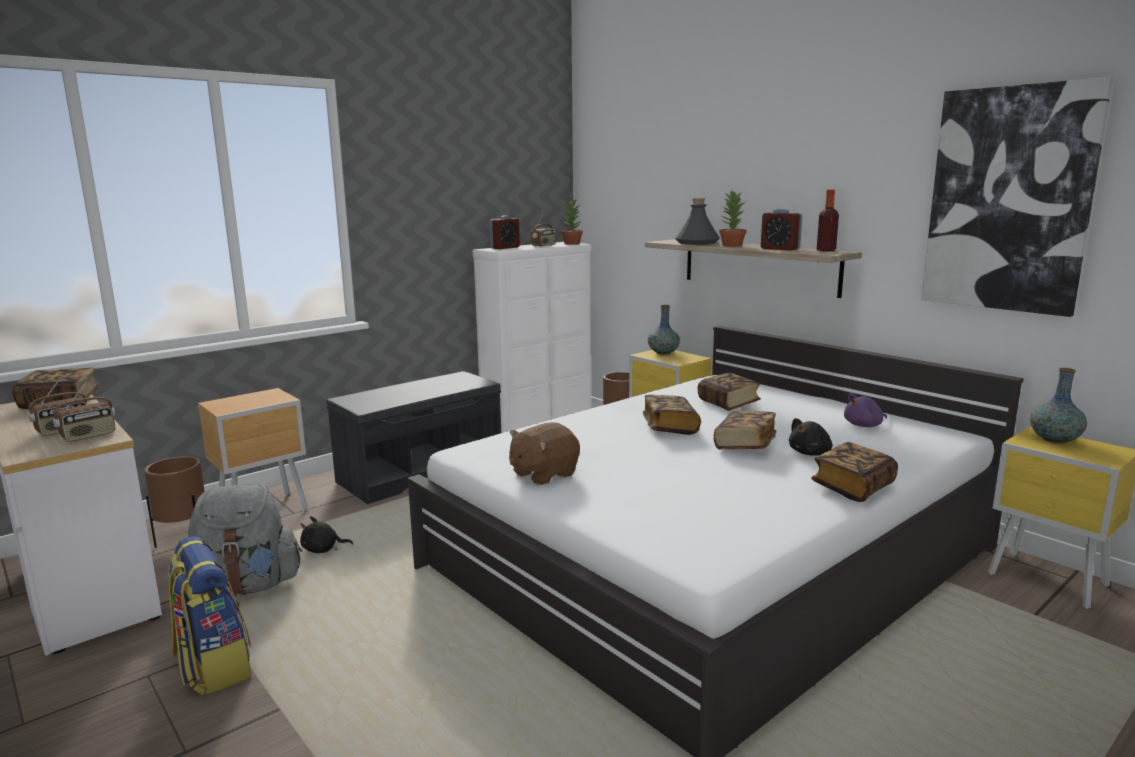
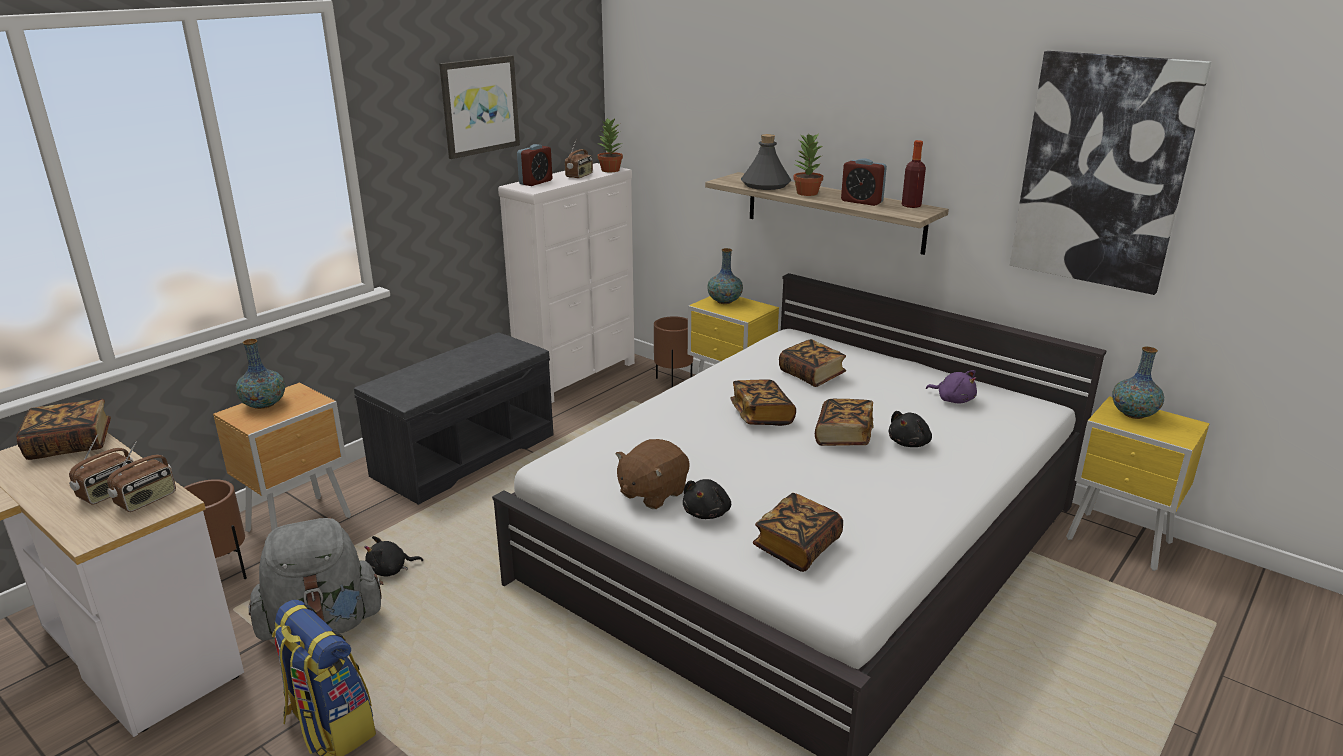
camera: 10 degrees left, 10 degrees up
book [811,442,898,502] -> book moved to [753,493,843,572]
purple plush toy [844,393,887,427] -> purple plush toy turned 105 degrees counterclockwise [926,370,977,403]
none -> vase [236,339,285,409]
none -> picture [439,56,520,159]
none -> black plush toy [683,479,731,519]

